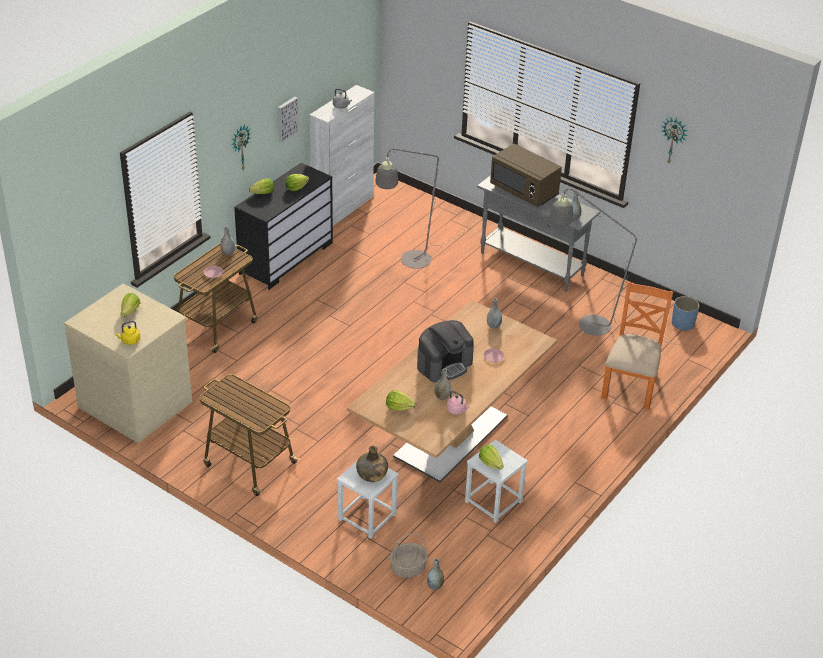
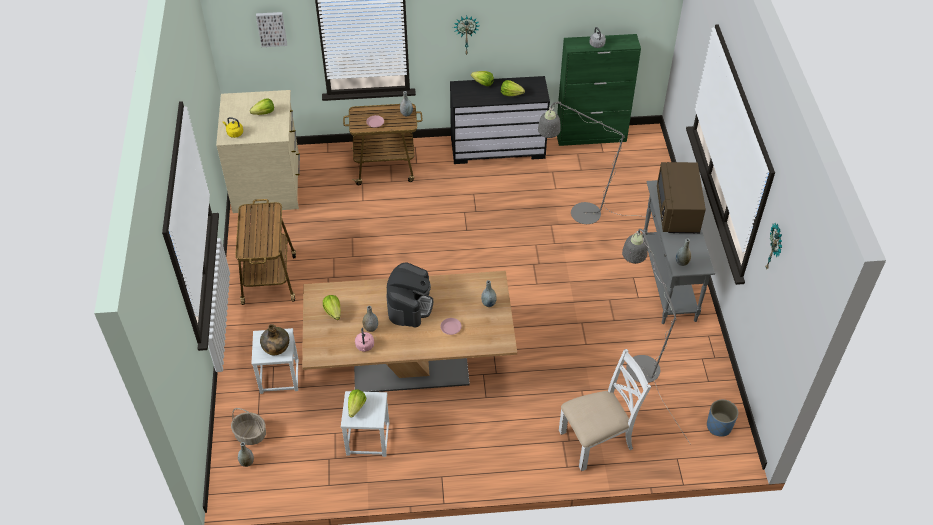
camera: 50 degrees right, 10 degrees up
picture [278,97,299,142] -> picture moved to [256,12,287,47]
white cabinet [309,85,375,226] -> green cabinet [557,34,641,146]
coffee machine [417,320,474,382] -> coffee machine turned 90 degrees counterclockwise [386,262,433,327]
orange chair [601,282,673,410] -> white chair [559,349,651,471]

